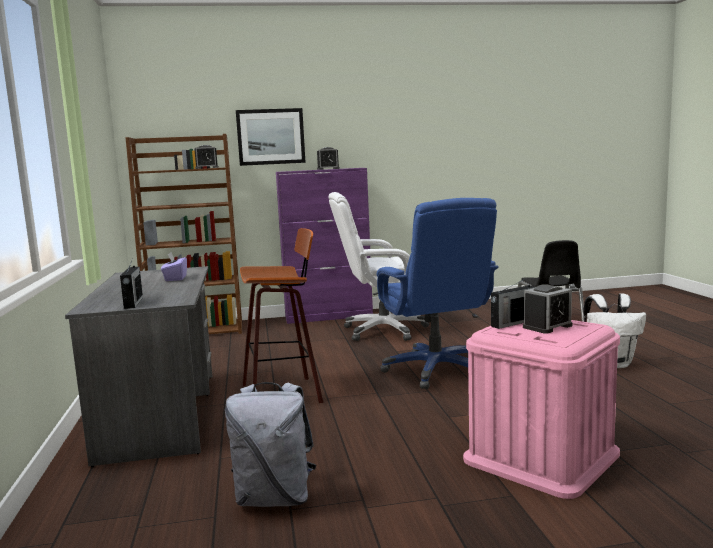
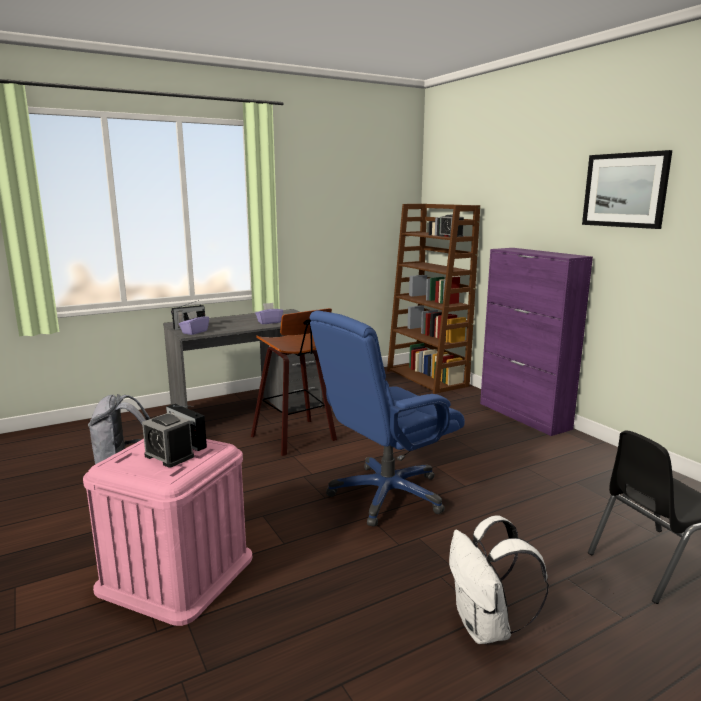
camera: 70 degrees right, 5 degrees up
picture [236,108,306,166] -> picture moved to [582,150,672,229]
alarm clock [317,147,340,170] -> none
white office chair [328,192,429,341] -> none
none -> purple tissue box [179,311,209,335]

